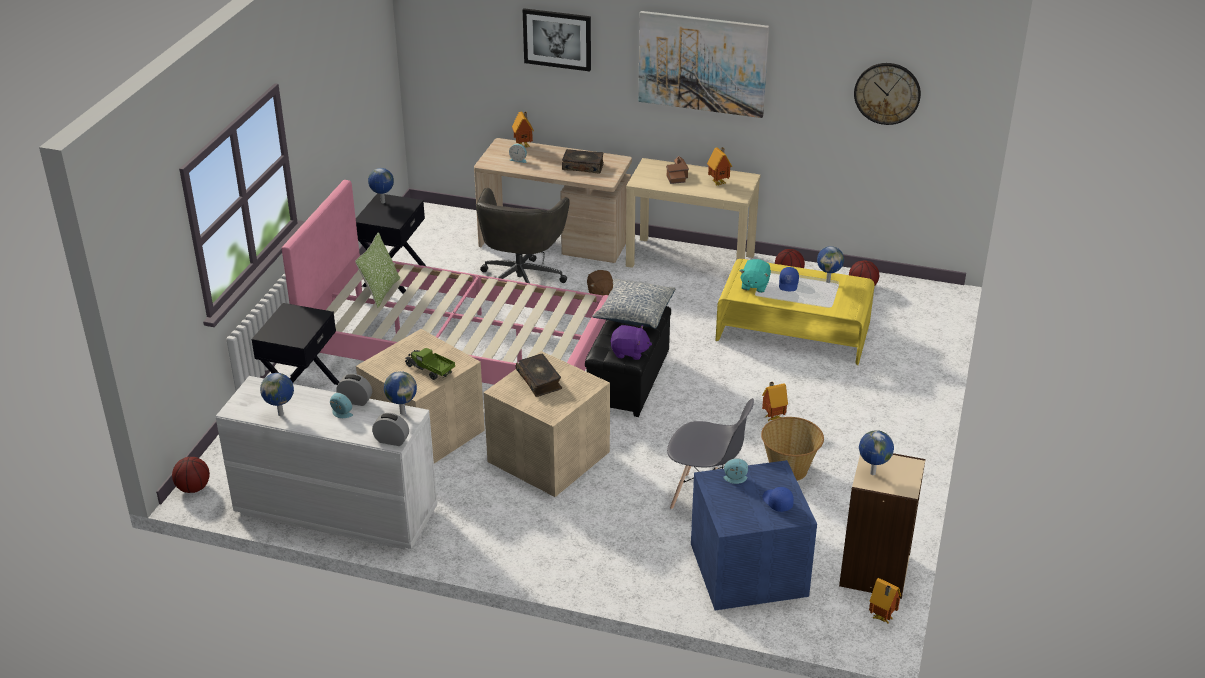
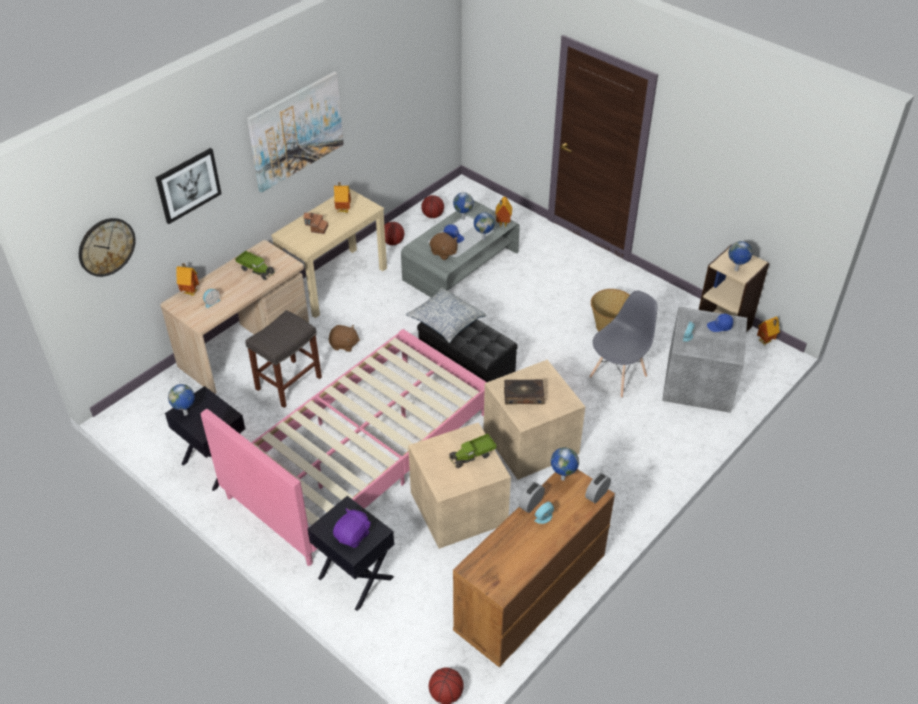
camera: 65 degrees left, 10 degrees up
white dresser [216,376,437,550] -> brown dresser [453,469,615,667]
globe [260,373,294,416] -> globe moved to [474,212,495,240]
pillow [355,232,400,309] -> none
grey office chair [475,188,570,283] -> grey stool [245,310,322,408]
book [562,149,604,174] -> toy truck [235,251,275,280]
purple plush toy [610,325,652,360] -> purple plush toy moved to [333,508,371,548]
blue storage box [691,460,817,610] -> grey storage box [662,307,747,413]
yellow coffee table [716,259,875,365] -> grey coffee table [401,200,520,297]
turquoise plush toy [740,259,771,293] -> brown plush toy [430,232,458,260]
toy house [762,382,788,422] -> toy house moved to [495,197,512,227]
wall clock [854,63,921,125] -> wall clock moved to [79,218,136,277]

